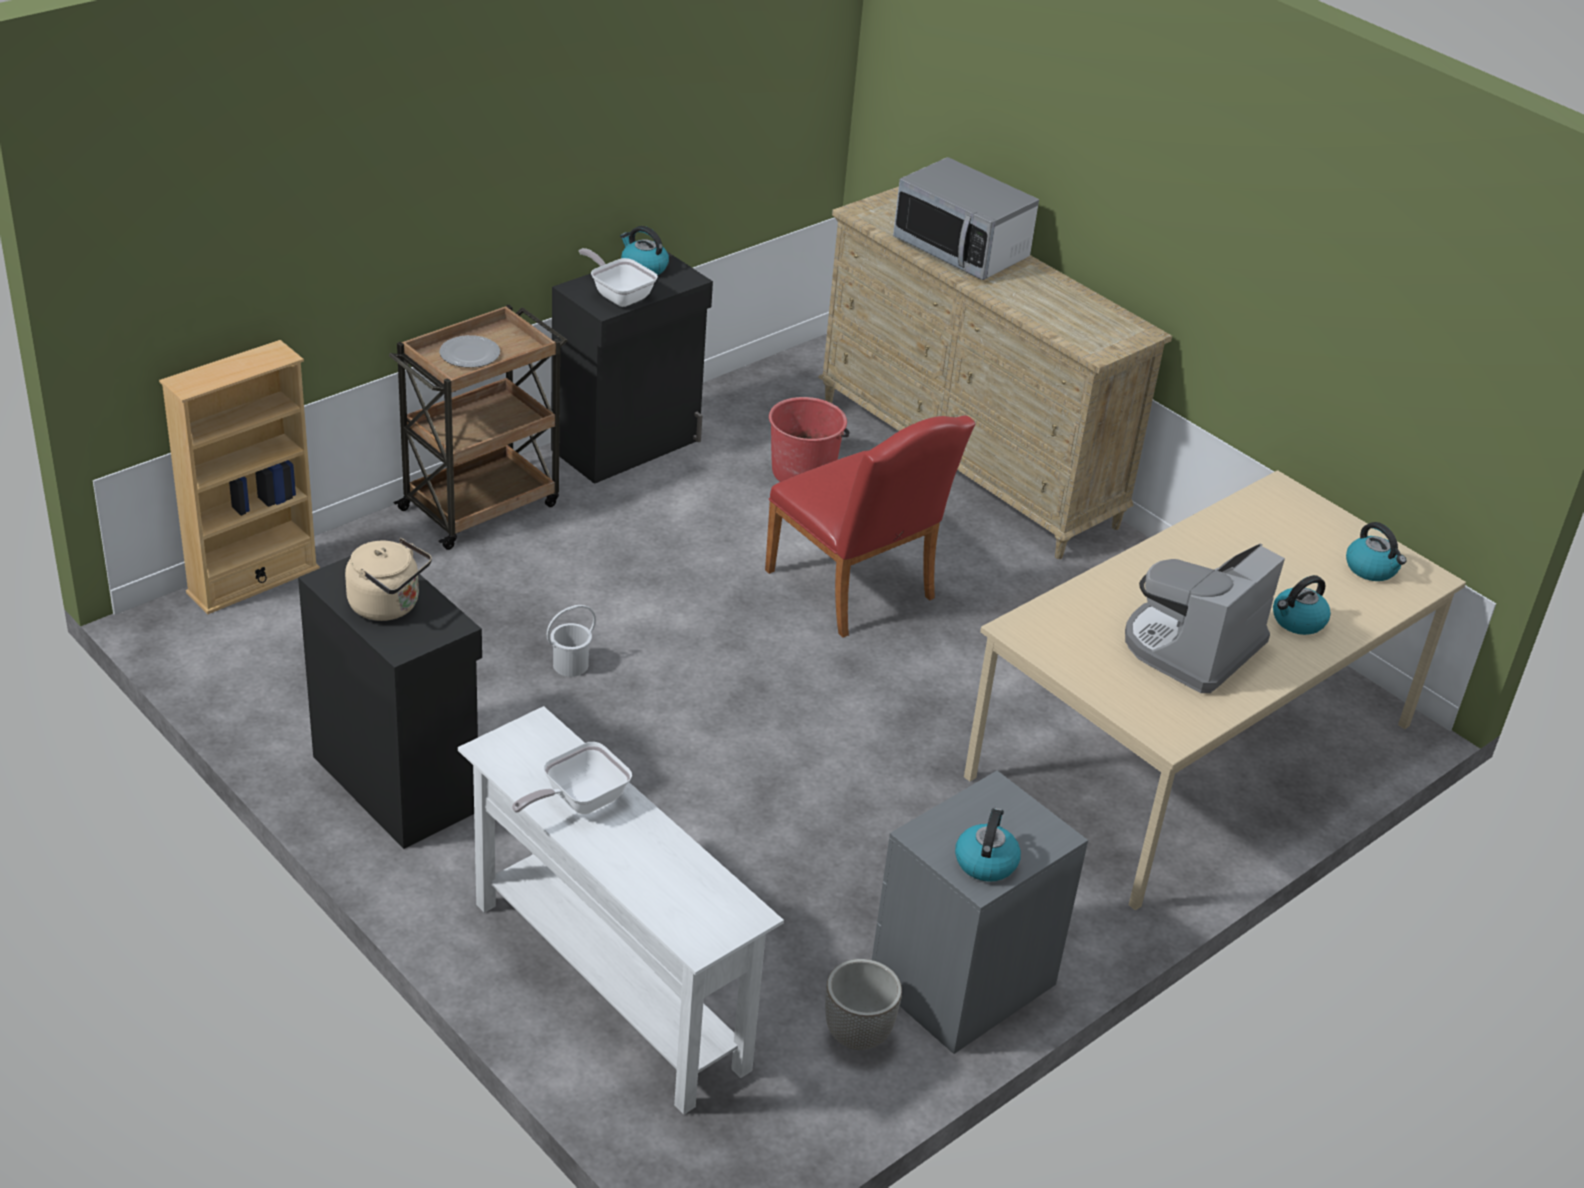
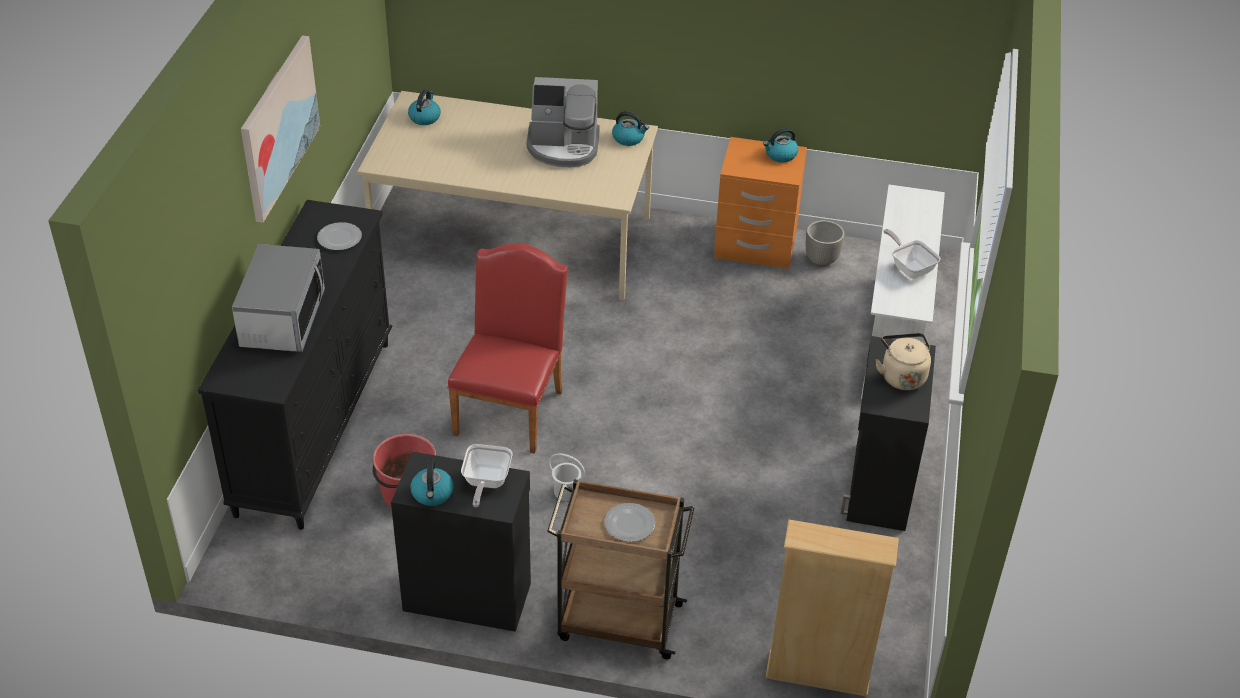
camera: 125 degrees left, 5 degrees up
frying pan [512,742,632,814] -> frying pan turned 135 degrees counterclockwise [883,229,941,279]
white bucket [546,605,596,677] -> white bucket moved to [548,453,585,501]
beige dresser [818,187,1172,559] -> black dresser [198,200,392,530]
grey nightstand [872,771,1088,1054] -> orange nightstand [714,137,807,269]
kettle [1273,575,1331,635] -> kettle moved to [612,111,649,146]
none -> picture [241,35,320,223]
none -> plate [317,222,362,250]

